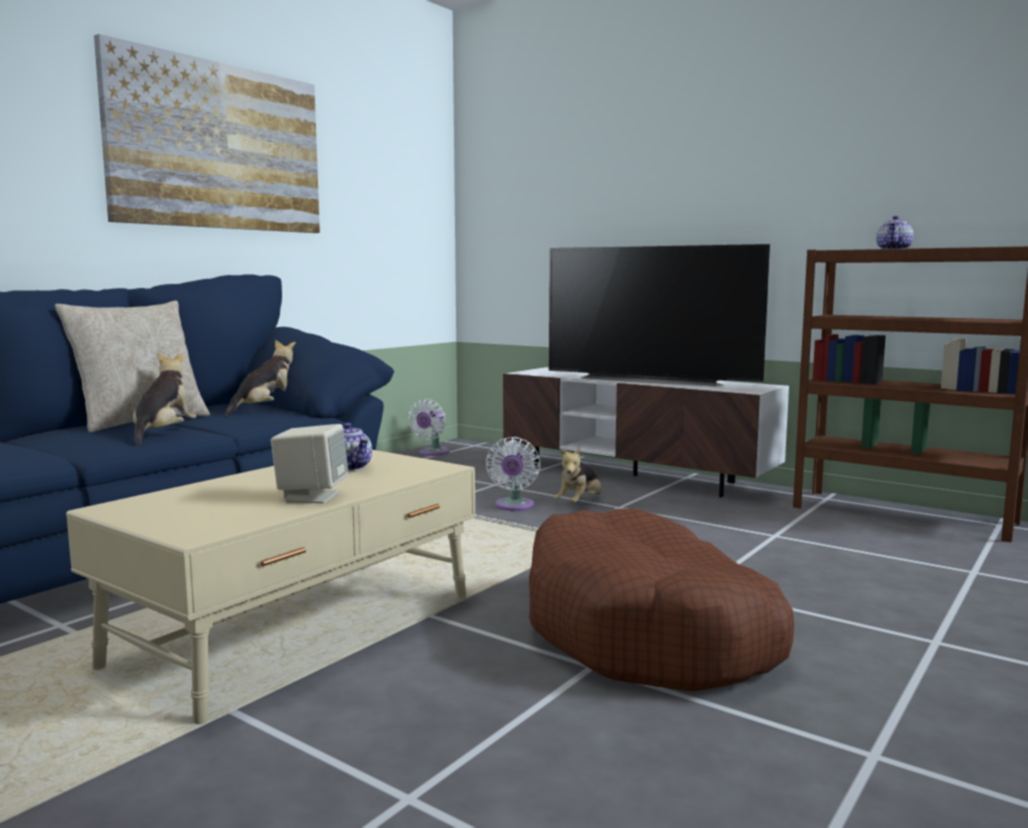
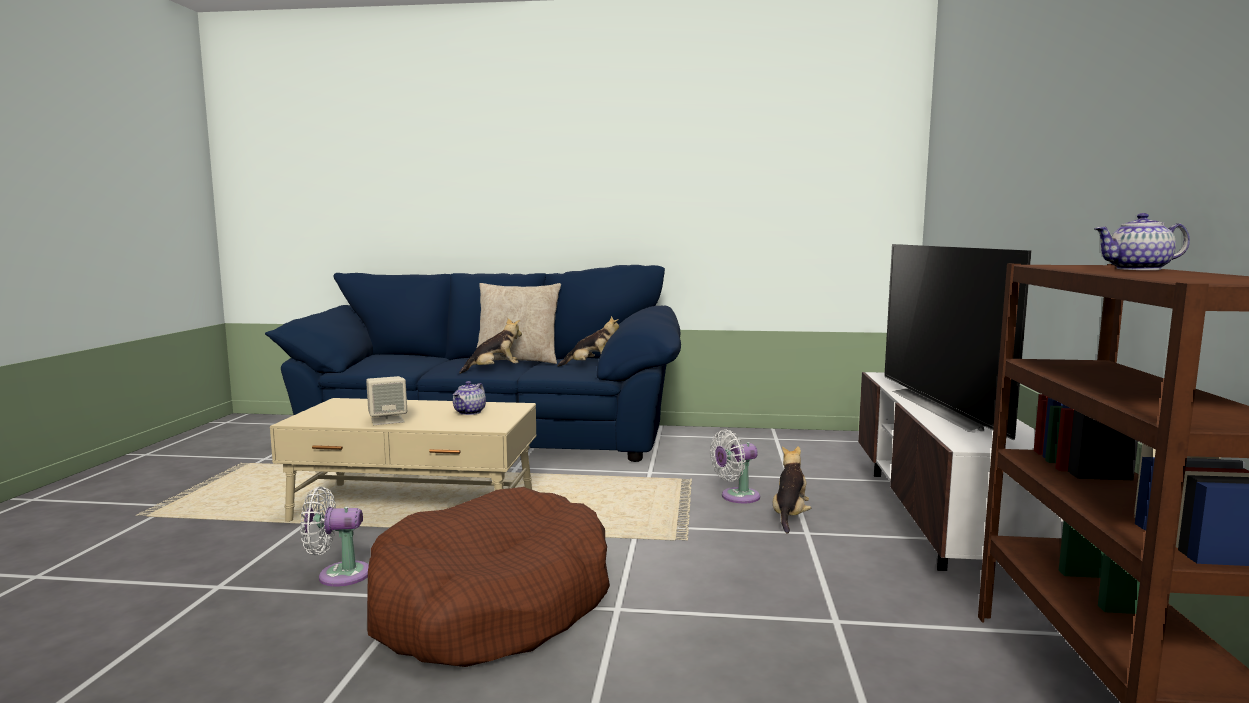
camera: 60 degrees right, 0 degrees up
picture [94,34,320,233] -> none
white fan [408,399,449,456] -> white fan moved to [300,487,369,587]
plush toy [554,448,601,503] -> plush toy turned 105 degrees clockwise [773,446,811,533]

